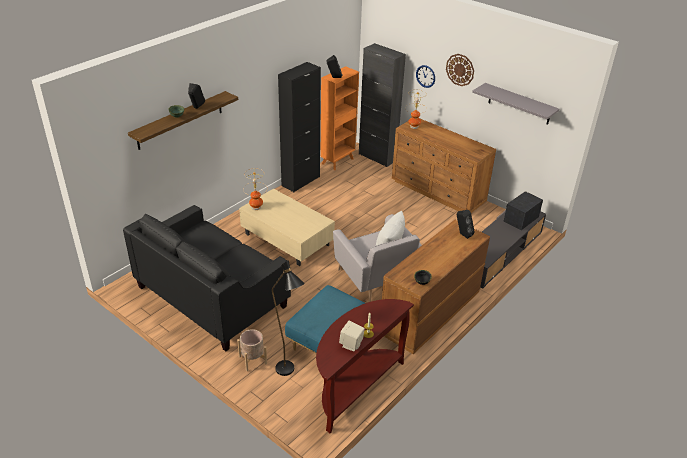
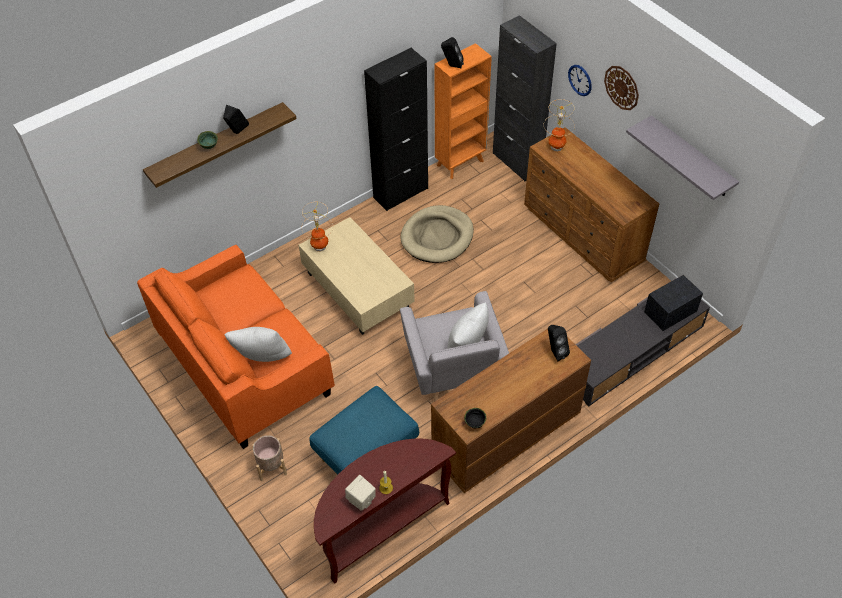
camera: 15 degrees right, 15 degrees up
black sofa [123,205,291,351] -> orange sofa [137,245,335,449]
black floor lamp [272,260,305,376] -> none
none -> white pillow [225,327,292,362]
none -> beige dog bed [401,205,474,263]

